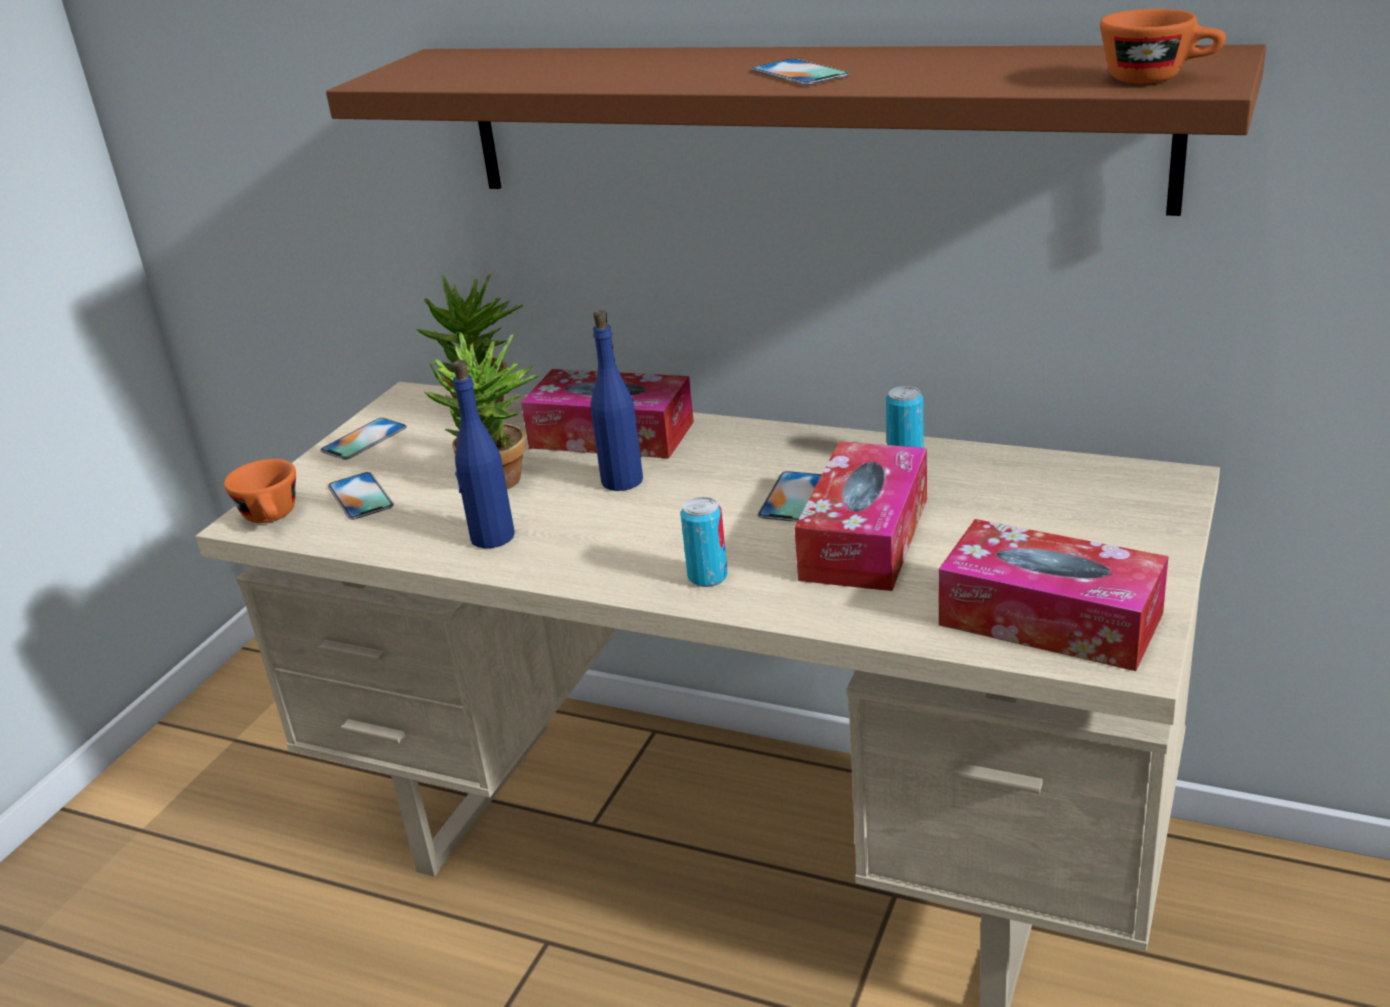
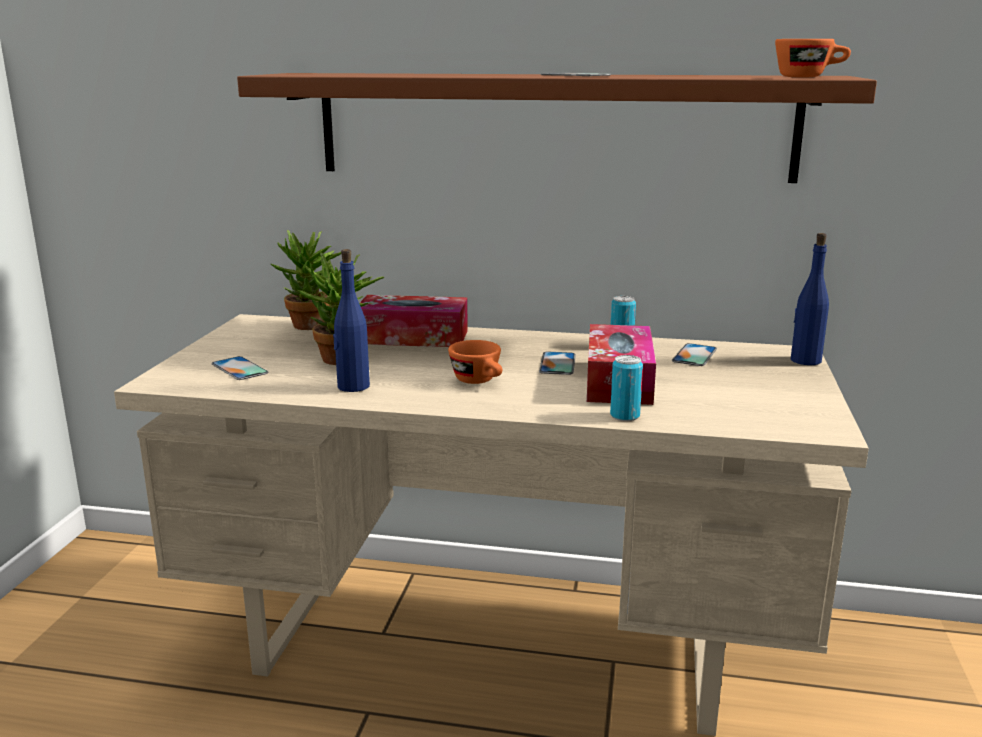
camera: 15 degrees left, 10 degrees down
orange cup [224,459,296,523] -> orange cup moved to [448,340,502,384]
phone [320,418,407,460] -> phone moved to [672,343,717,366]
blue bottle [591,310,643,491] -> blue bottle moved to [791,233,829,365]
can [681,497,728,587] -> can moved to [610,355,643,421]
tissue box [939,519,1169,671] -> none

